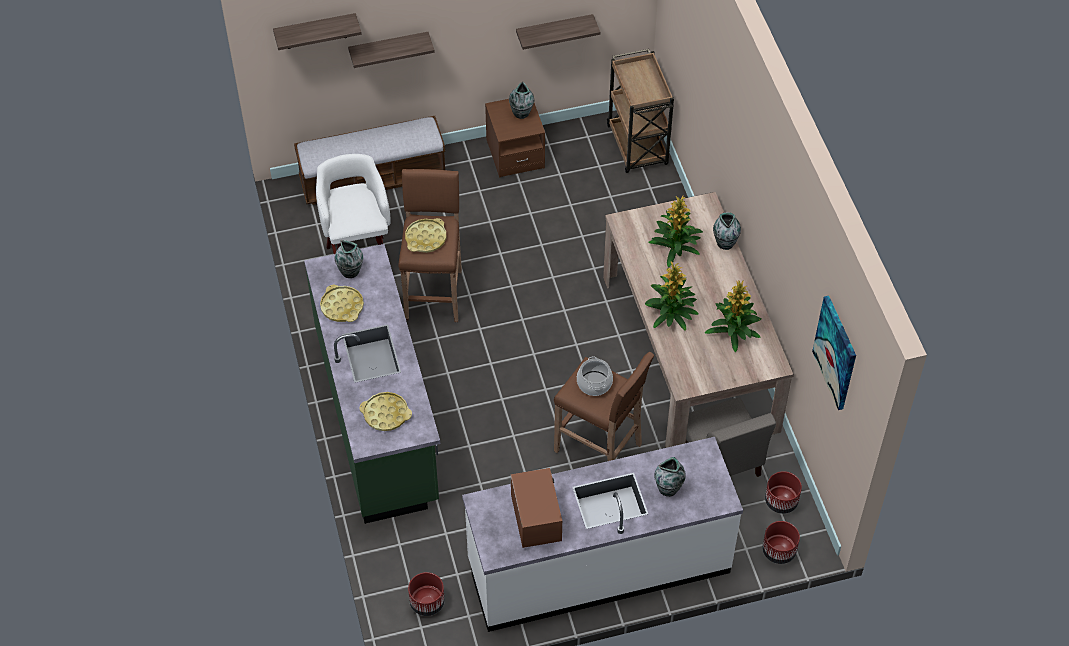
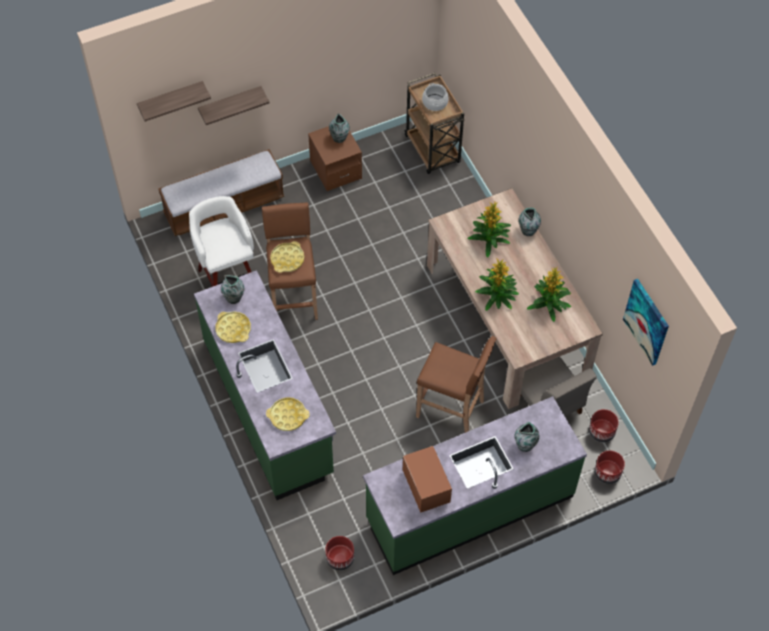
camera: 10 degrees left, 5 degrees up
white counter [462,437,743,632] -> green counter [363,396,587,575]
shelf [516,14,600,50] -> none
cooking pot [577,356,613,396] -> cooking pot moved to [422,83,448,111]

